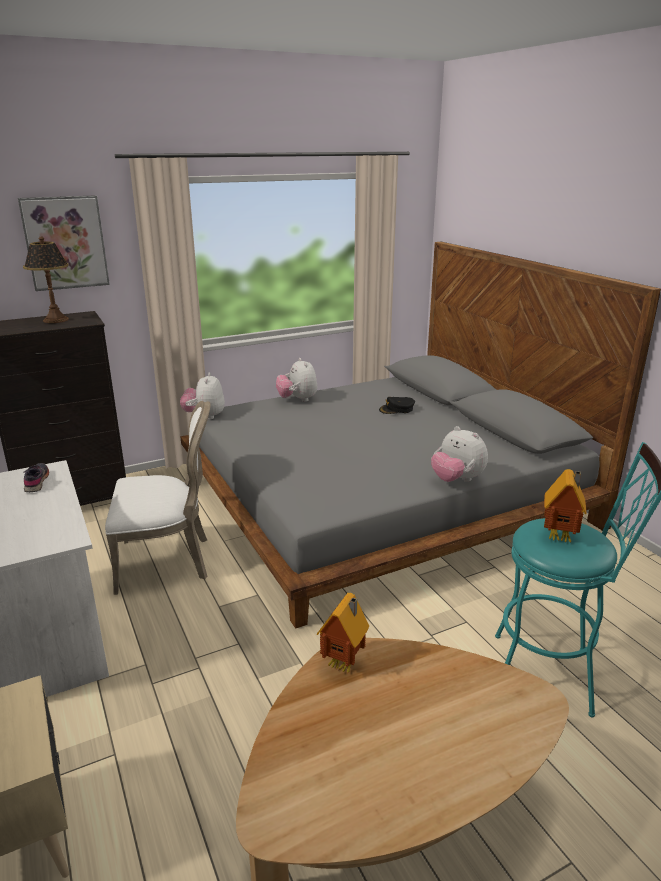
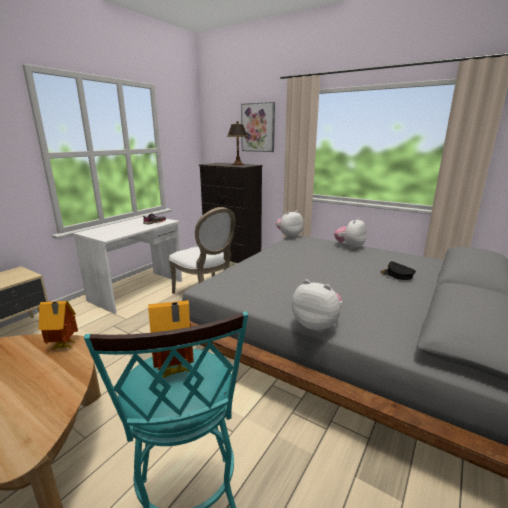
camera: 60 degrees right, 5 degrees down
plush toy [431,426,488,482] -> plush toy turned 105 degrees clockwise [292,280,342,333]

